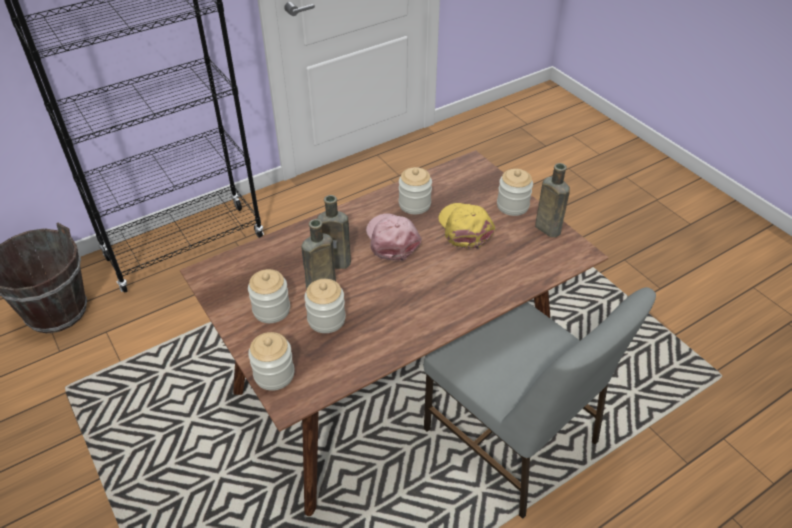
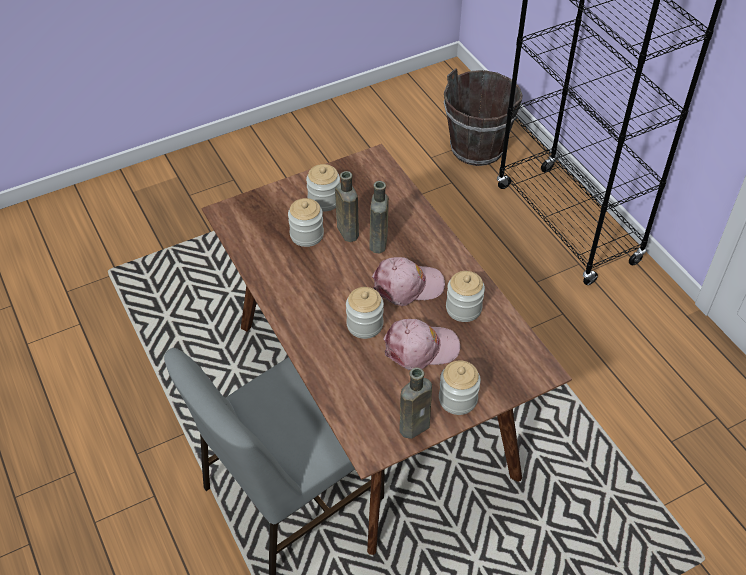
camera: 95 degrees right, 5 degrees up
jar [248,332,295,391] -> jar moved to [346,287,384,339]
yellow cap [439,203,495,249] -> pink cap [383,319,460,370]

